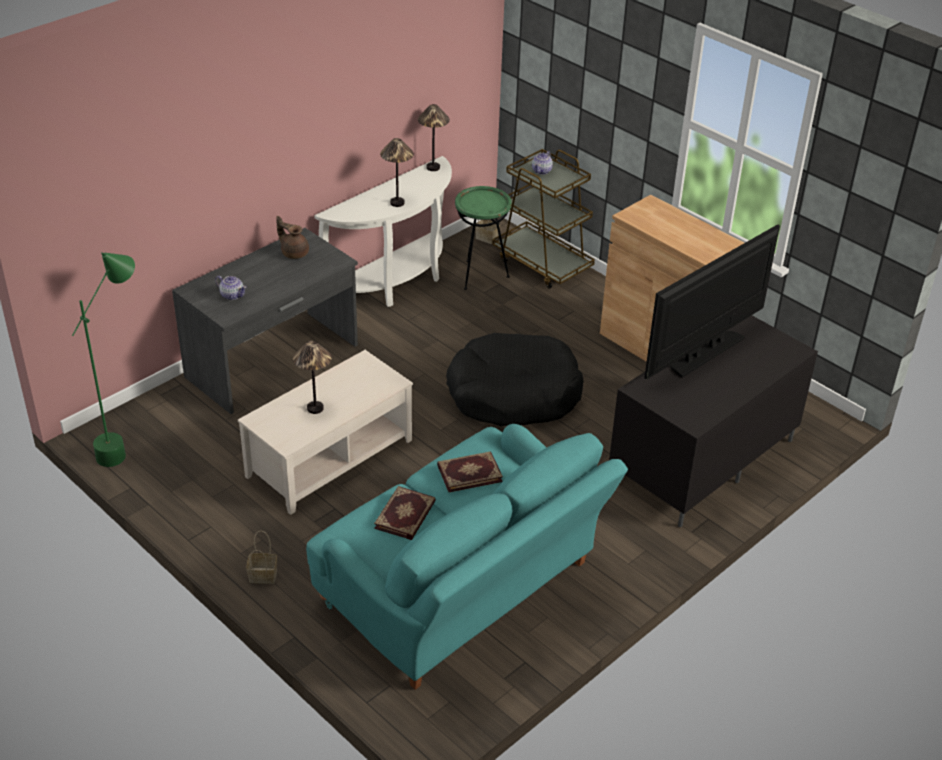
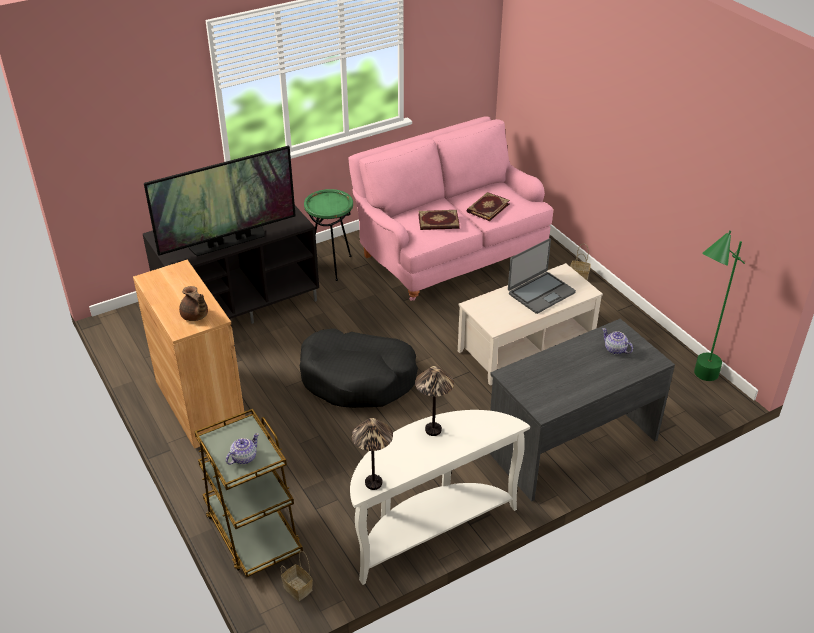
camera: 165 degrees left, 0 degrees up
brown teapot [276,216,309,259] -> brown teapot moved to [179,286,208,321]
table lamp [293,341,332,414] -> laptop [508,238,576,314]
turquoise sofa [306,424,628,690] -> pink sofa [348,116,553,301]
green side table [455,186,512,290] -> green side table moved to [304,189,353,281]

